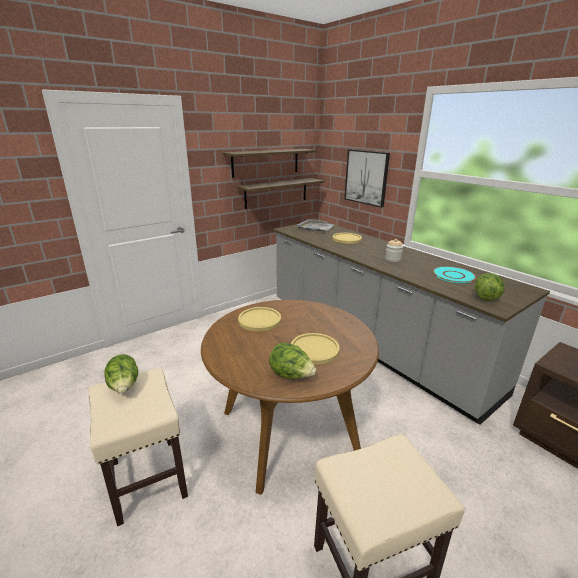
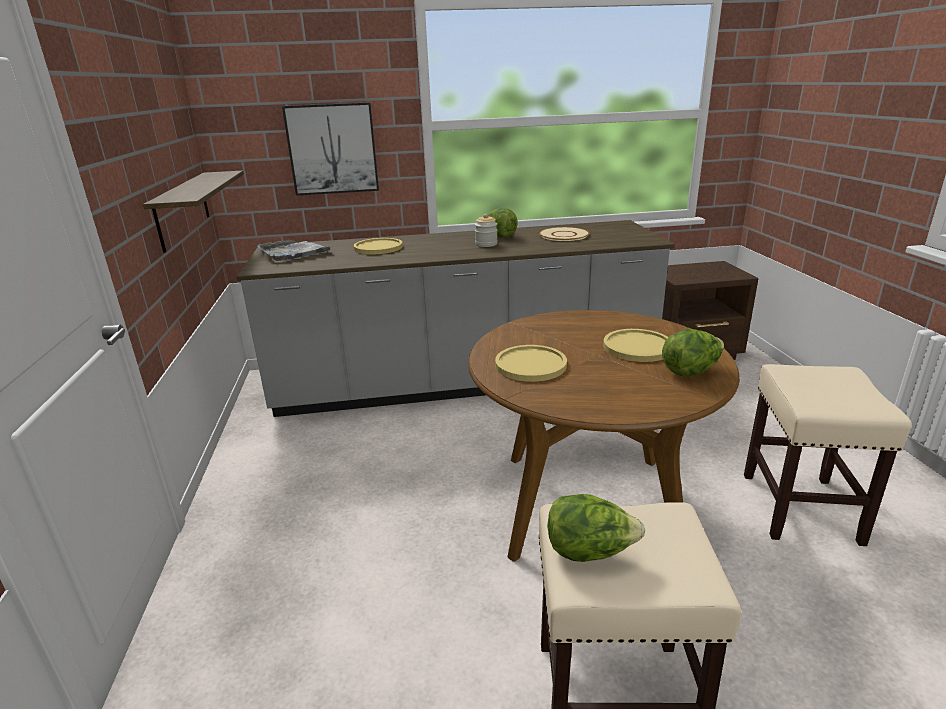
camera: 60 degrees left, 0 degrees up
shelf [222,149,317,178] -> none
turquoise plate [433,266,476,283] -> beige plate [539,227,590,241]
lettuce [475,273,505,301] -> lettuce moved to [488,208,518,237]

